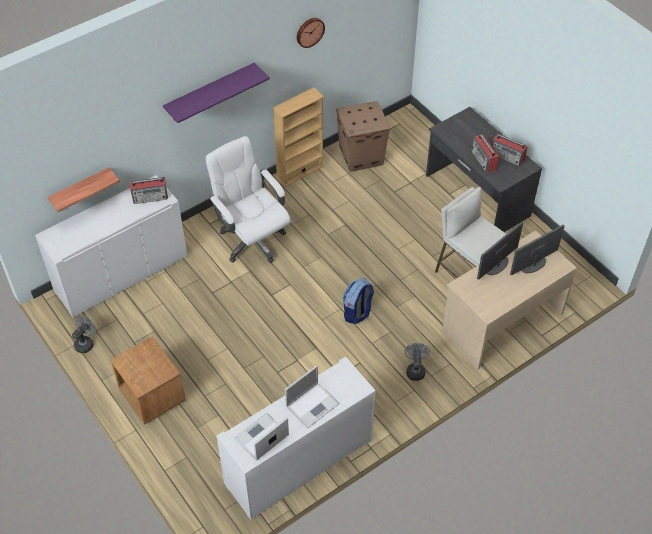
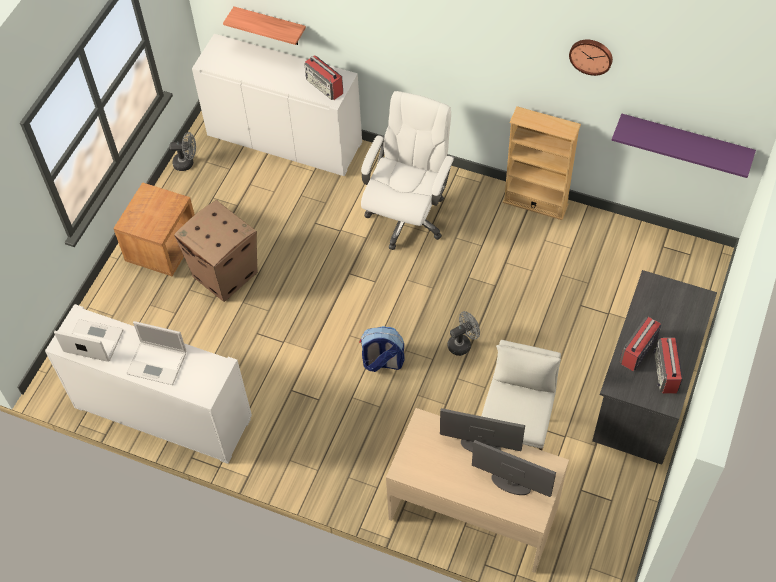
camera: 60 degrees right, 5 degrees up
purple shelf [163,62,270,123] -> purple shelf moved to [612,114,756,178]
cardboard box [336,101,390,172] -> cardboard box moved to [174,200,257,302]
grey fan [404,343,430,381] -> grey fan moved to [448,311,480,356]

